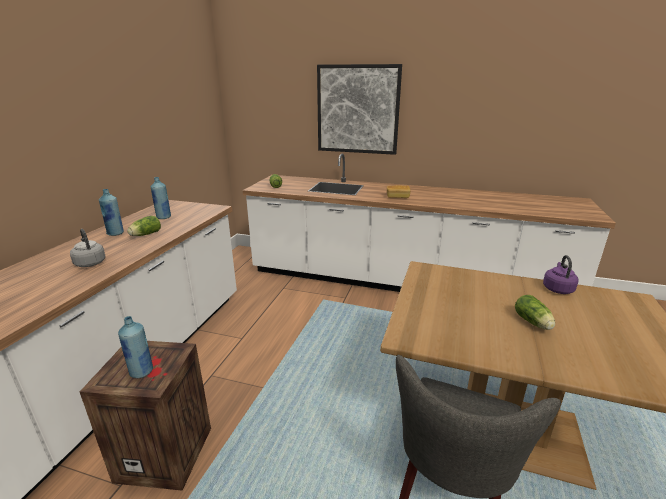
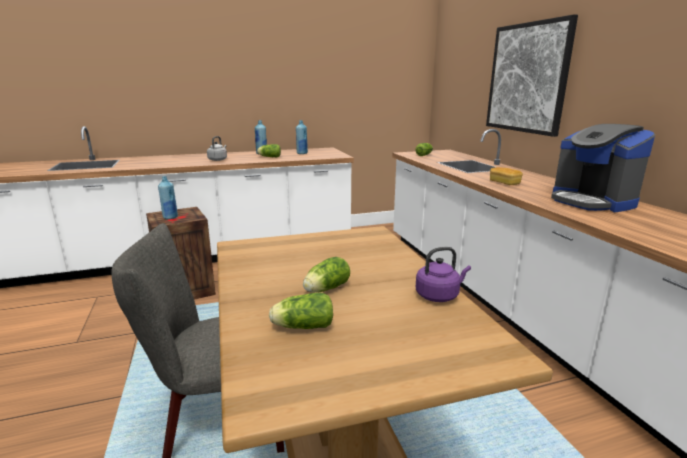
camera: 55 degrees right, 5 degrees down
none -> lettuce [269,293,333,329]
none -> coffee machine [551,124,655,212]

